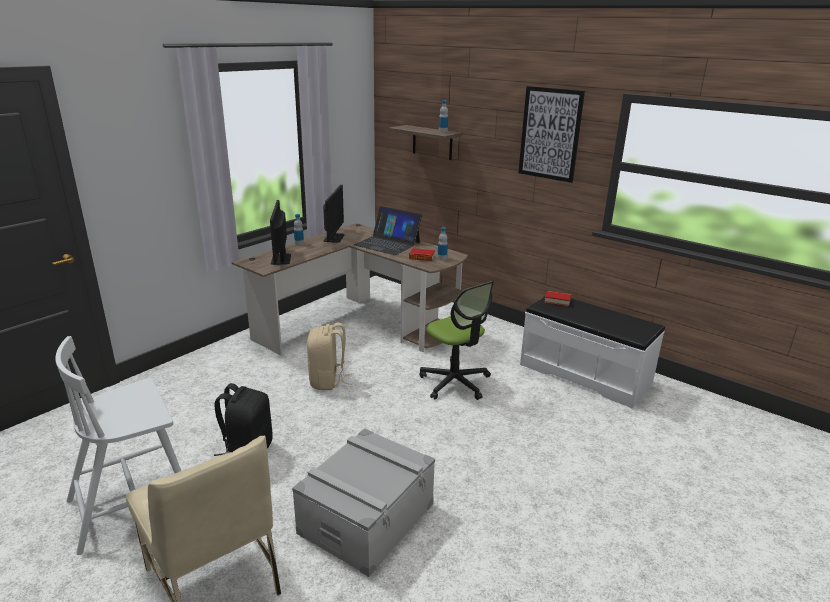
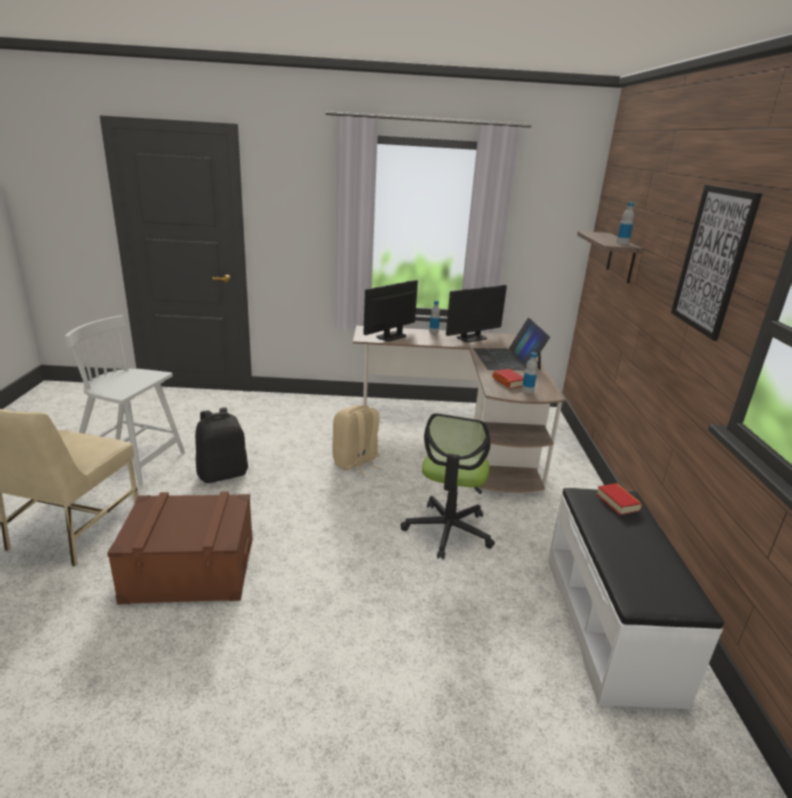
camera: 50 degrees right, 0 degrees up
grey storage box [292,428,435,577] -> brown storage box [107,492,253,605]

